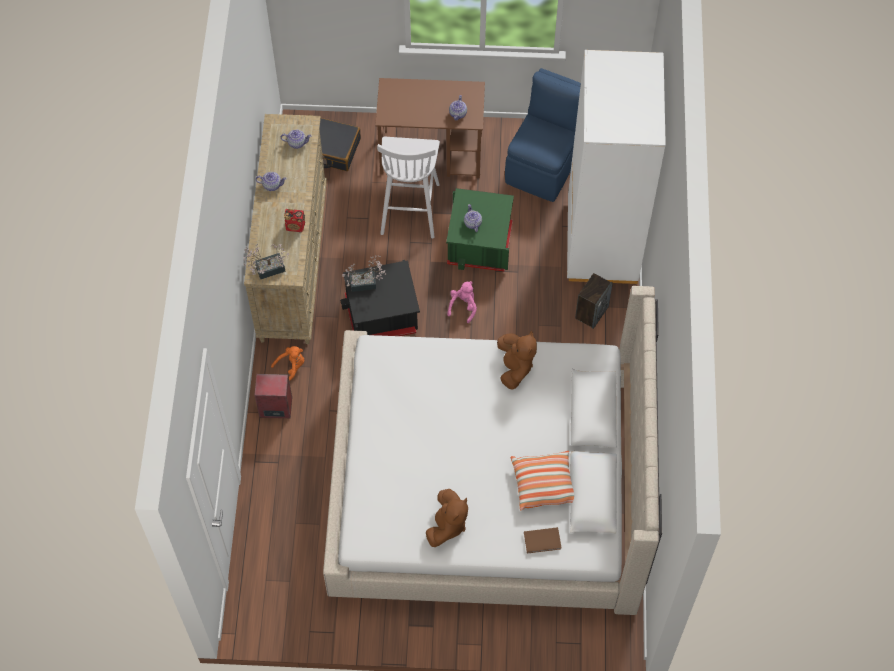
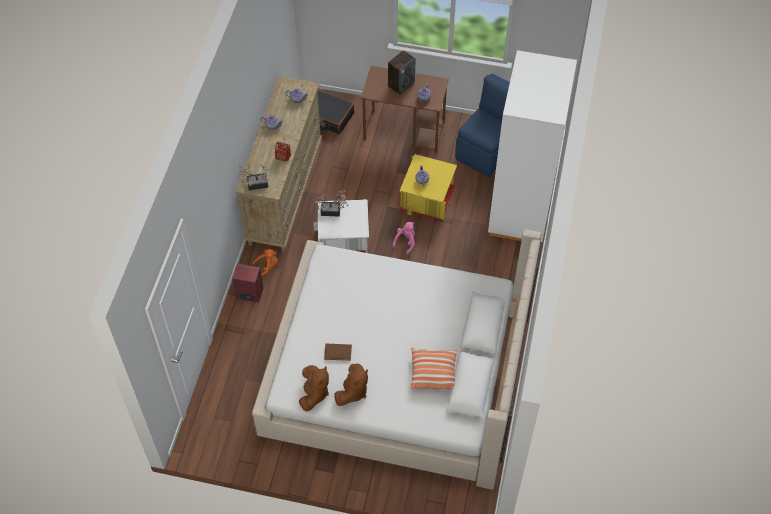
camera: 10 degrees right, 5 degrees down
black storage box [340,260,420,336] -> white storage box [314,199,369,253]
white stool [377,137,440,239] -> none
green storage box [446,188,514,272] -> yellow storage box [399,154,457,221]
brown plush toy [497,331,537,390] -> brown plush toy moved to [299,365,329,411]
brown book [524,527,562,554] -> brown book moved to [324,344,352,361]
speaker [575,273,613,329] -> speaker moved to [388,50,416,95]

